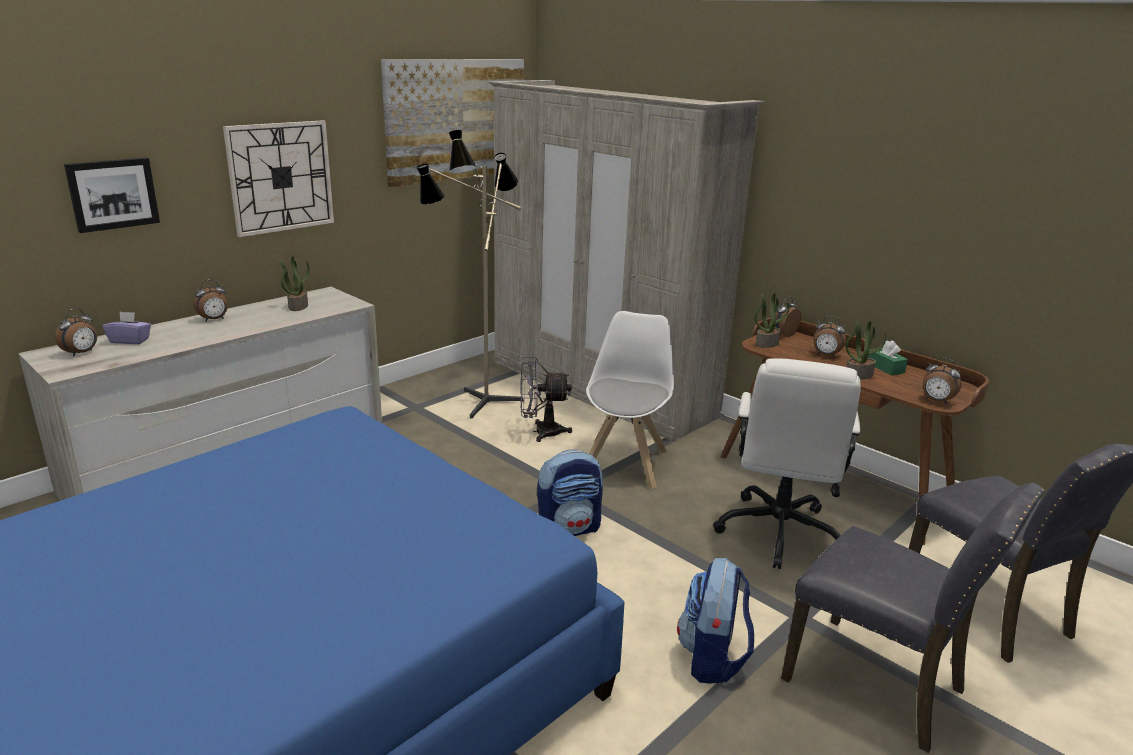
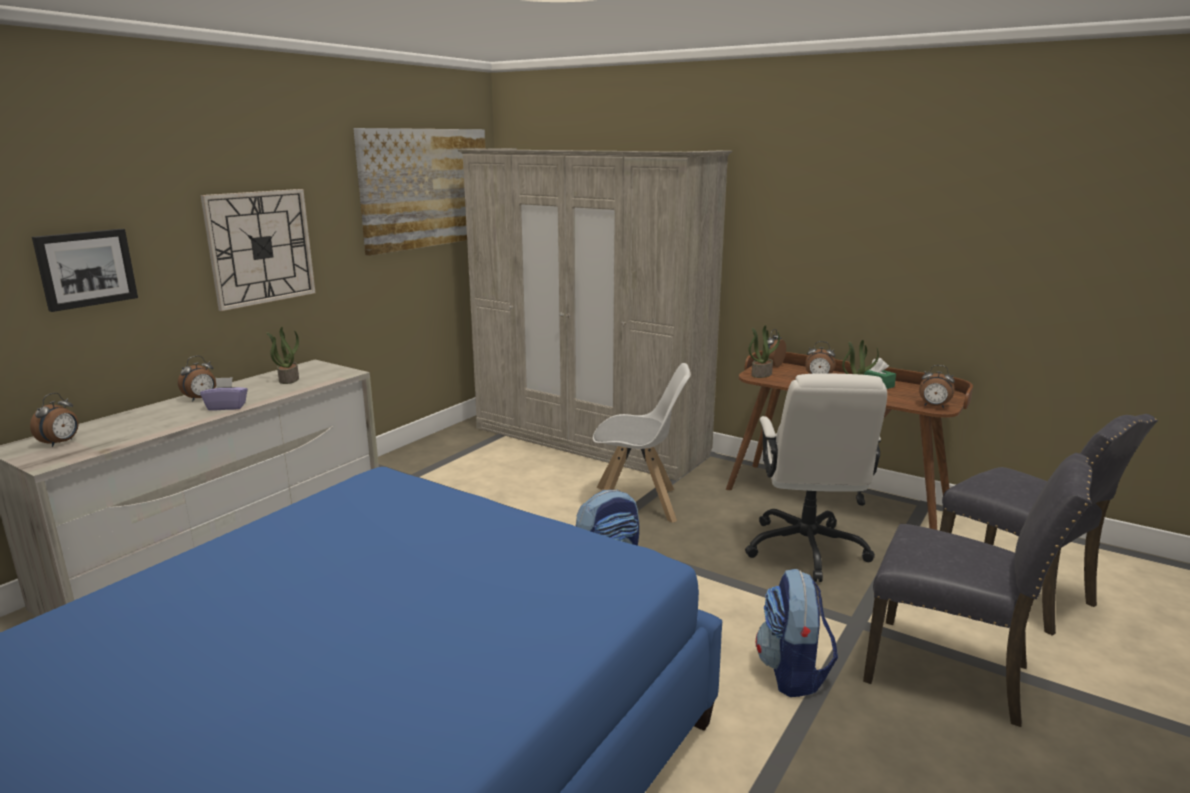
camera: 10 degrees left, 5 degrees down
purple tissue box [102,312,151,344] -> purple tissue box moved to [200,377,248,411]
floor lamp [416,130,524,419] -> none
grey fan [520,357,572,442] -> none
chair [586,311,674,489] -> chair turned 90 degrees clockwise [593,363,691,523]

